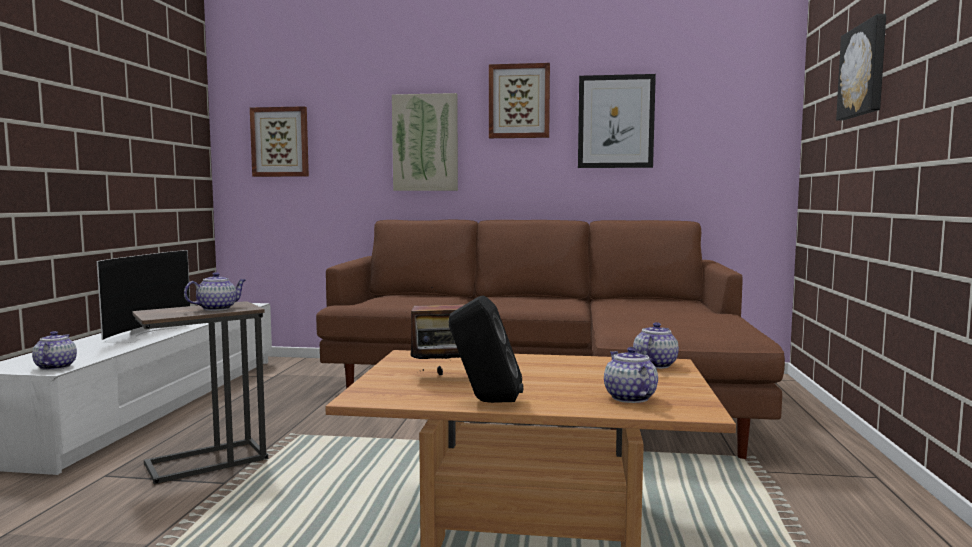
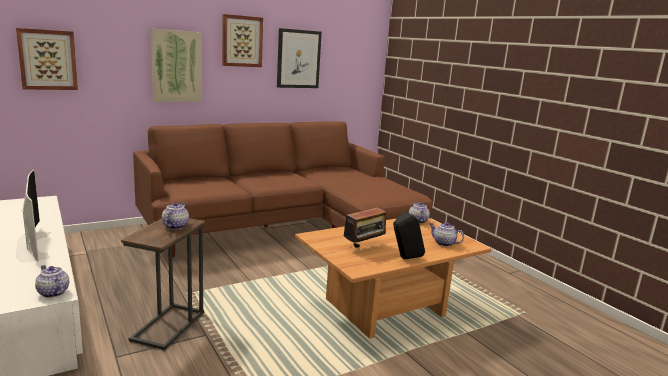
camera: 40 degrees left, 10 degrees up
picture [836,14,886,121] -> none

